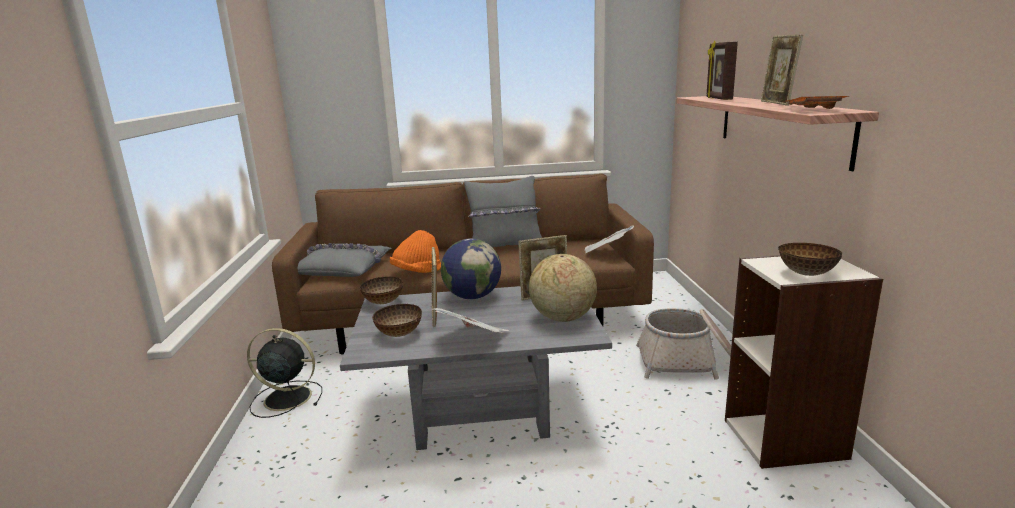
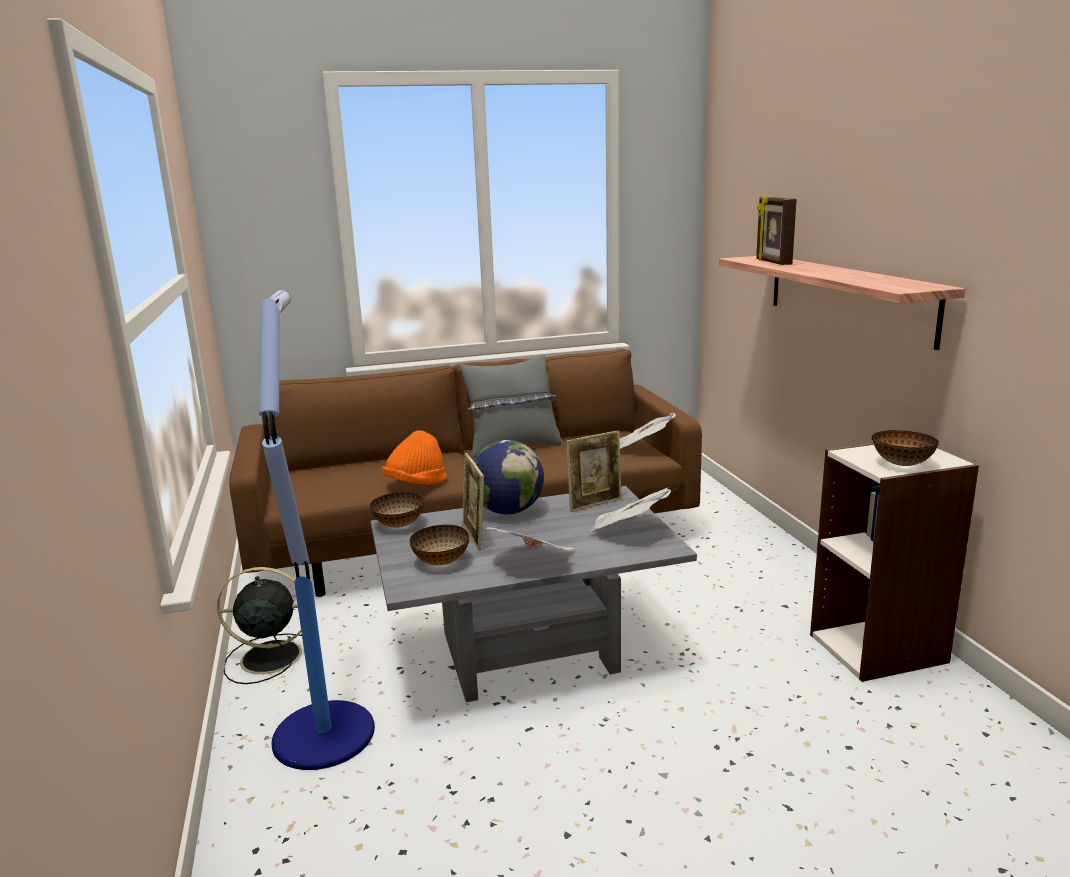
camera: 10 degrees left, 0 degrees up
grey pillow [298,243,391,277] -> none
globe [529,254,597,322] -> newspaper [591,487,671,531]
basket [636,308,731,380] -> none
picture frame [761,35,803,106] -> none
orange tray [787,96,849,109] -> none
none -> floor lamp [259,290,375,770]

